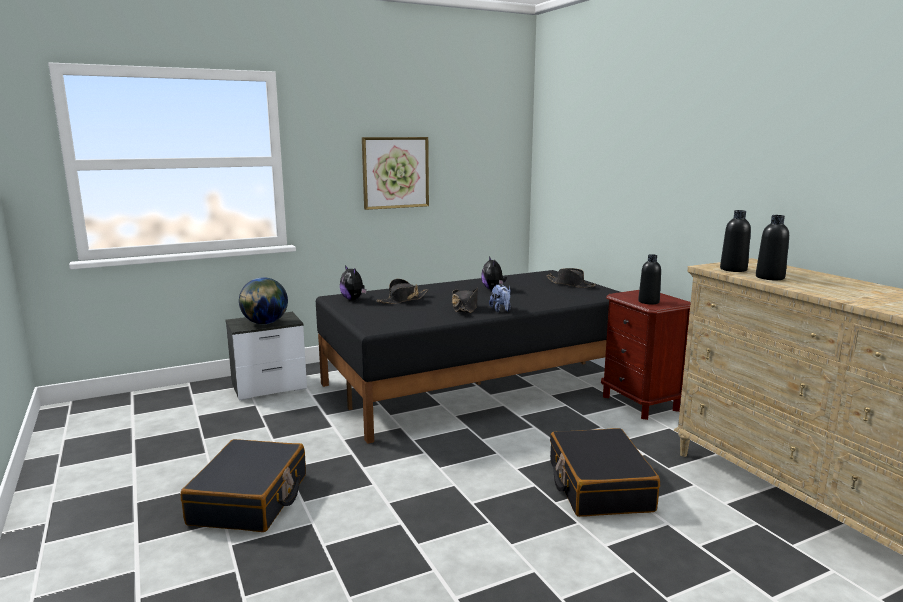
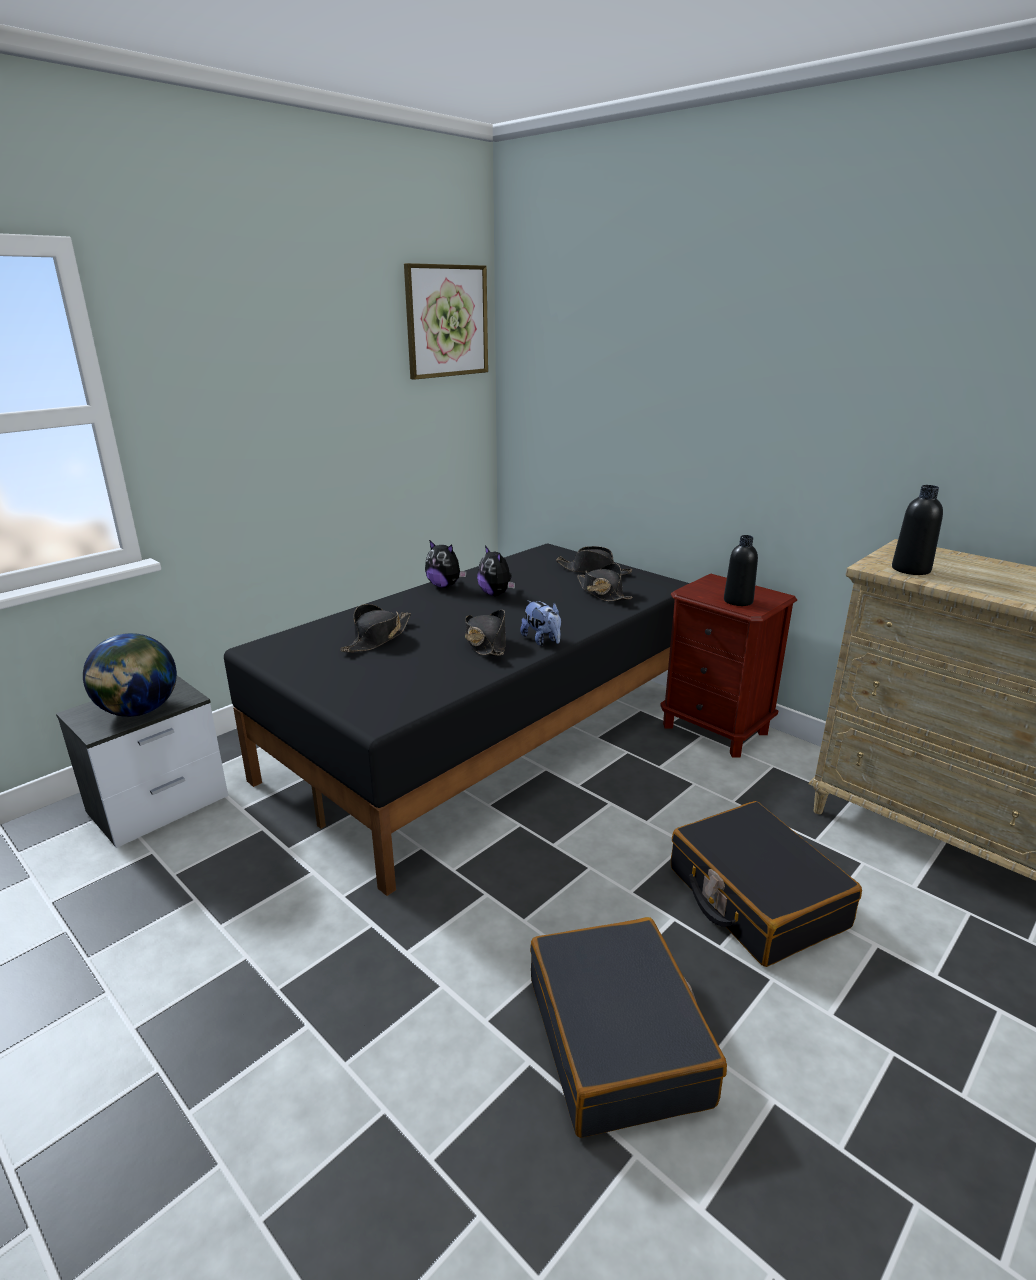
camera: 20 degrees left, 10 degrees up
black suitcase [180,439,306,532] -> black suitcase moved to [530,917,727,1138]
plush toy [340,265,367,300] -> plush toy moved to [425,540,467,588]
picture [362,137,429,210] -> picture moved to [404,263,488,380]
black bottle [756,215,789,280] -> none
none -> black hat [577,563,632,602]

